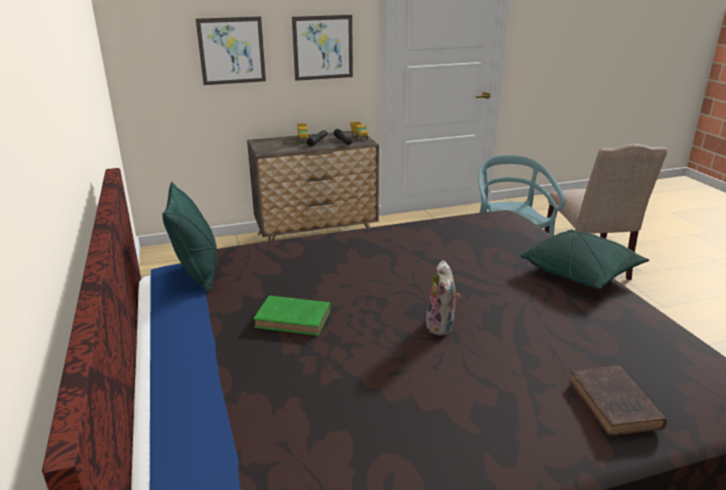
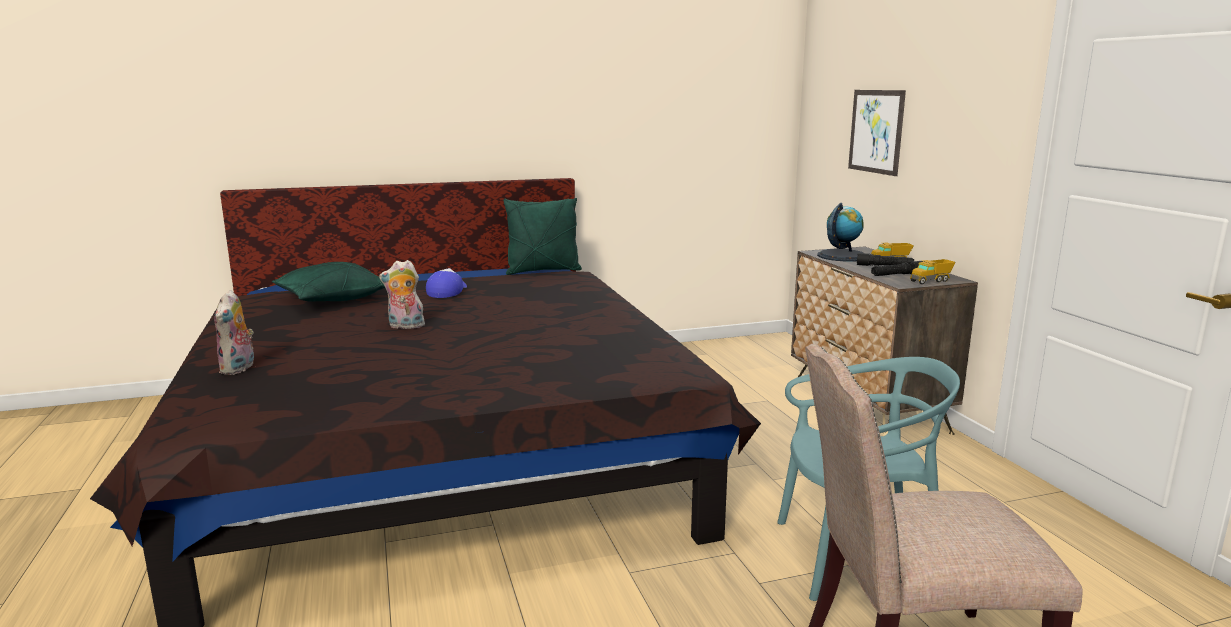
camera: 90 degrees right, 10 degrees down
green book [253,295,331,336] -> cap [426,268,467,298]
picture [292,15,353,81] -> none
green pillow [521,230,649,289] -> green pillow moved to [272,262,385,302]
brown book [569,366,667,436] -> plush toy [214,290,254,375]
none -> globe [817,203,864,262]

